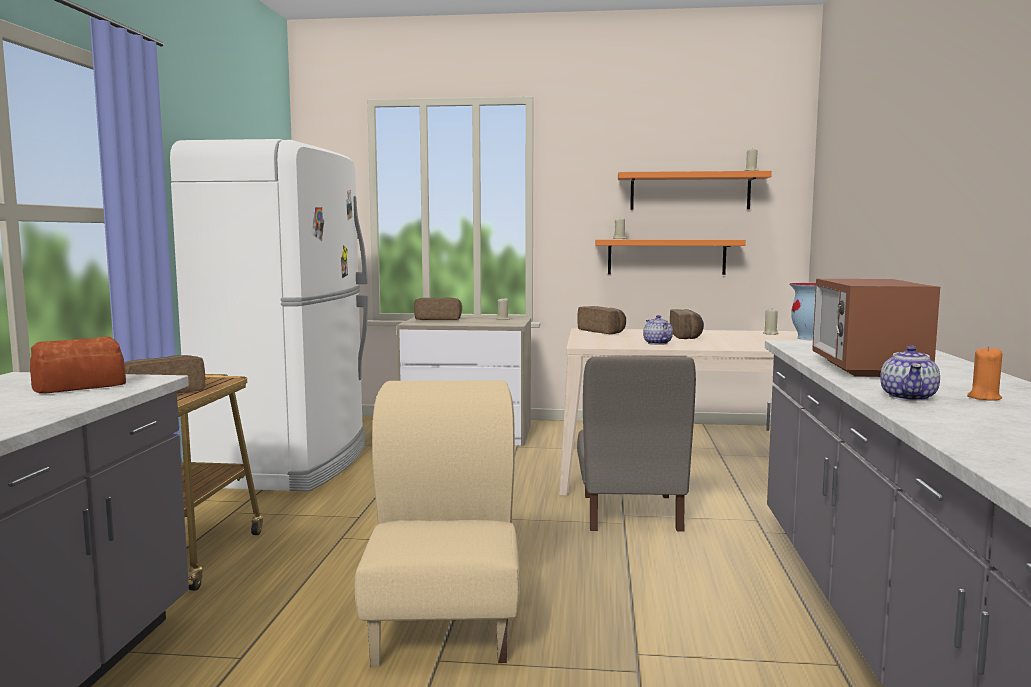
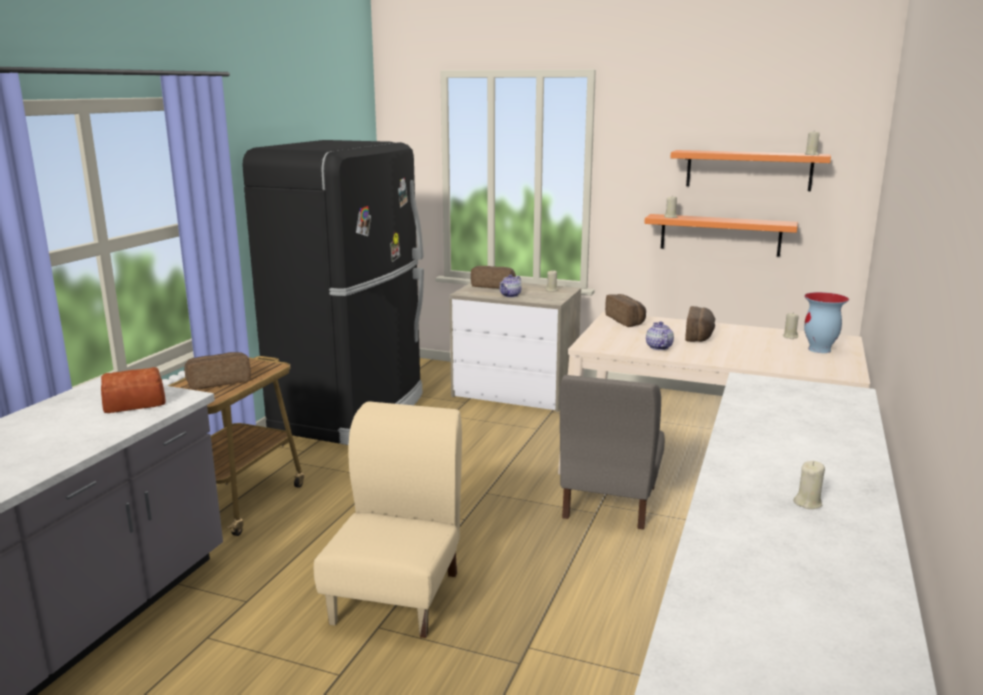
camera: 15 degrees right, 10 degrees up
white fridge [170,139,368,492] -> black fridge [243,140,424,445]
microwave [812,279,940,377] -> none
teapot [880,346,940,401] -> teapot moved to [500,274,522,297]
orange candle [967,346,1002,401] -> beige candle [793,461,825,509]

